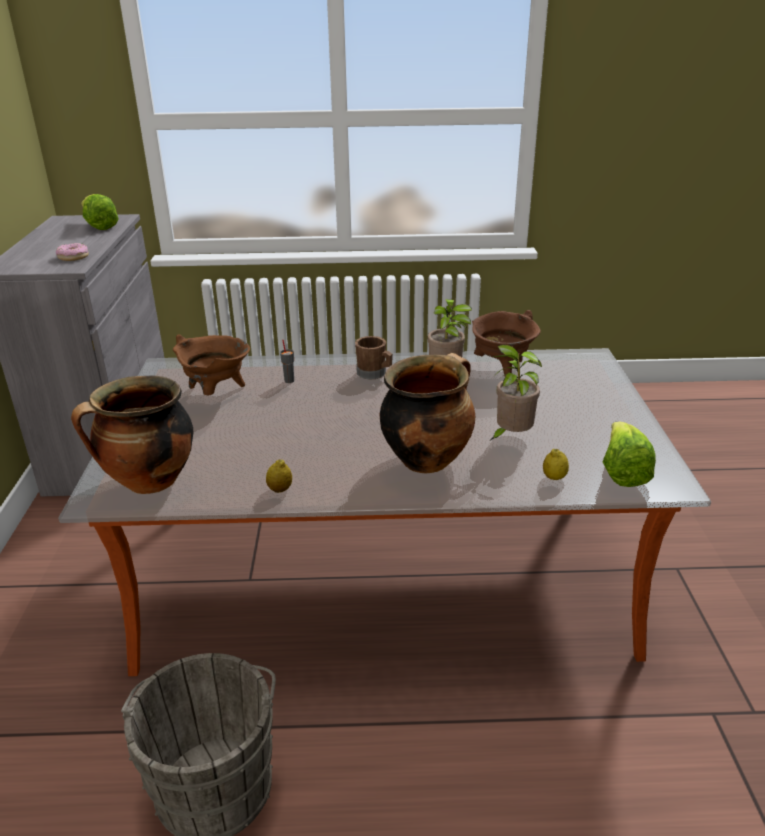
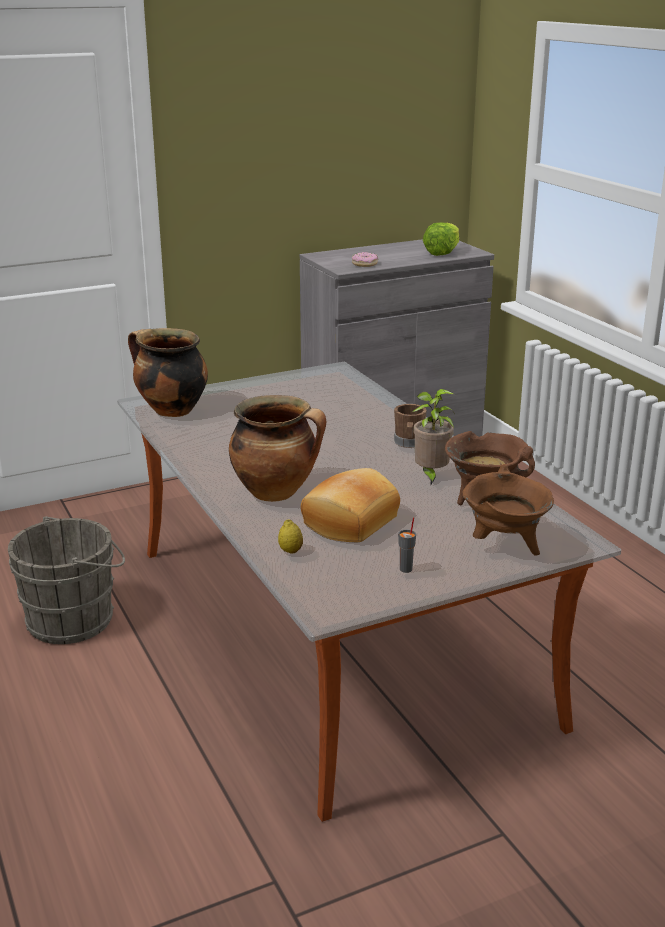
camera: 65 degrees right, 5 degrees down
brown cooking pot [172,335,250,395] -> brown cooking pot moved to [463,464,554,556]
lemon [266,459,292,493] -> none
grey cup [280,340,294,383] -> grey cup moved to [398,518,416,573]
potted plant [491,345,542,440] -> bread [301,468,400,542]
lettuce [603,422,656,487] -> none

